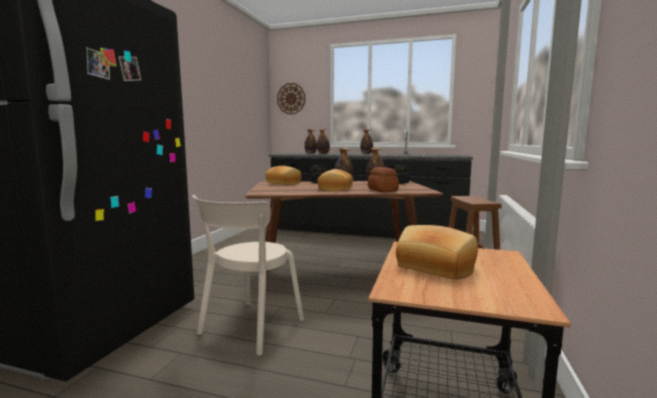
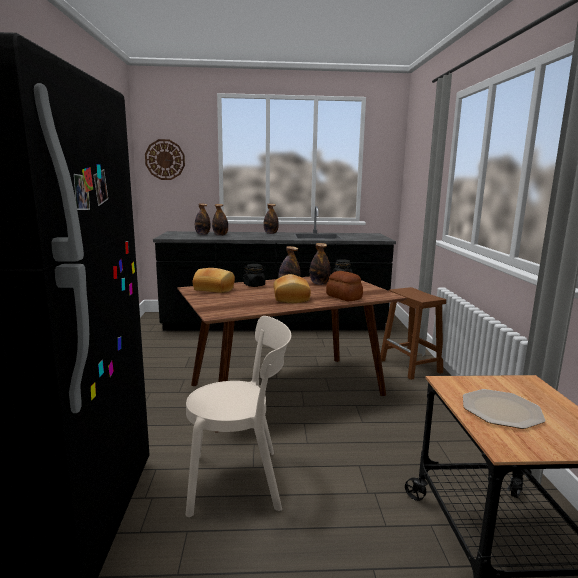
camera: 20 degrees left, 5 degrees up
beige chair [192,195,304,356] -> beige chair turned 105 degrees counterclockwise [186,316,291,517]
bread [396,225,478,280] -> plate [463,389,546,429]

